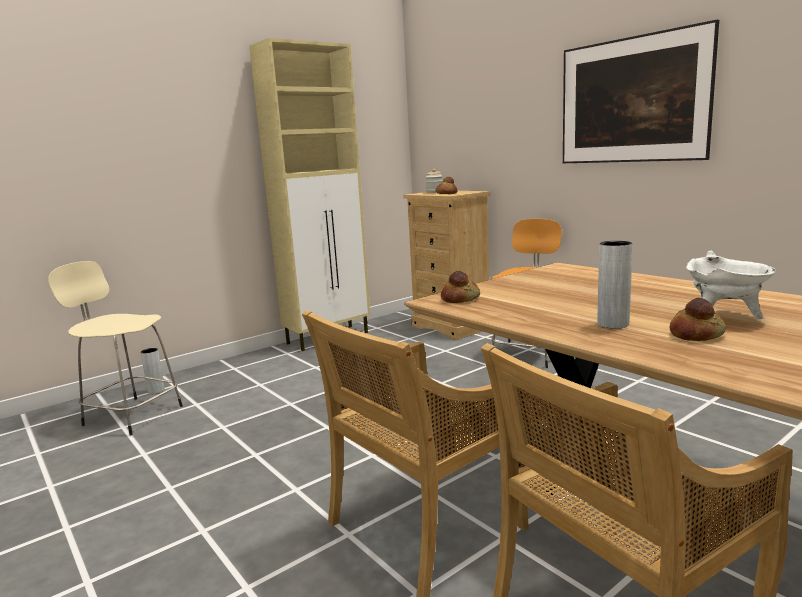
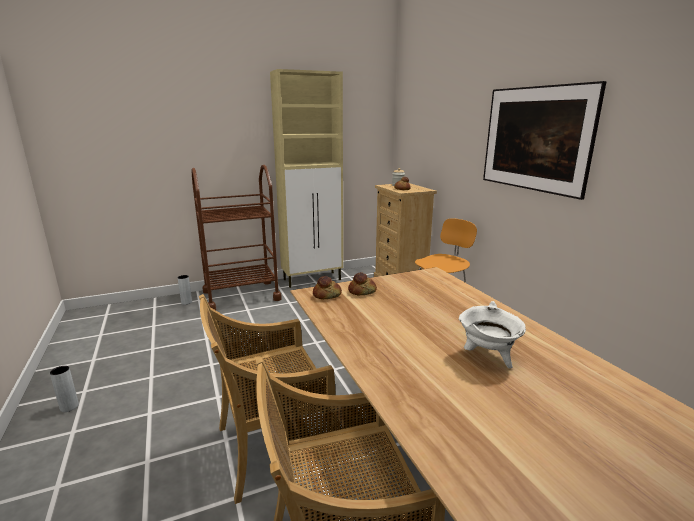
camera: 15 degrees right, 5 degrees up
beige stool [48,261,183,435] -> none
grey vase [597,241,633,329] -> grey vase moved to [50,366,79,412]
bread [670,298,726,341] -> bread moved to [348,272,377,295]
none -> brown cart [192,165,282,310]

